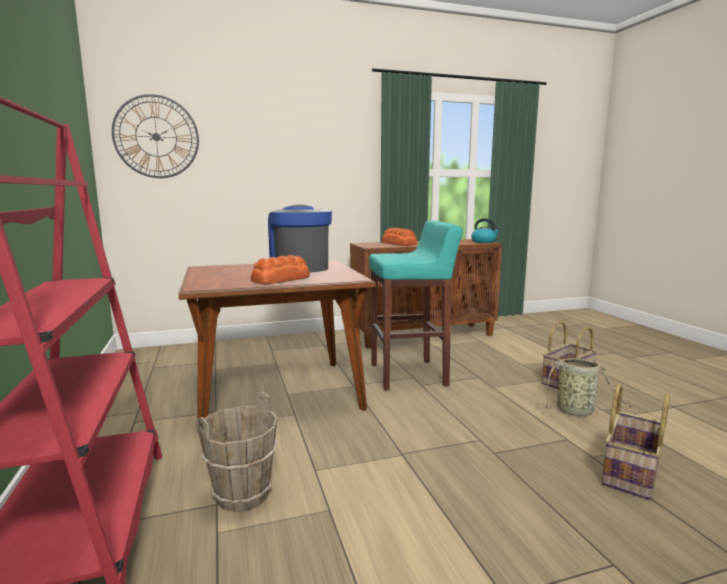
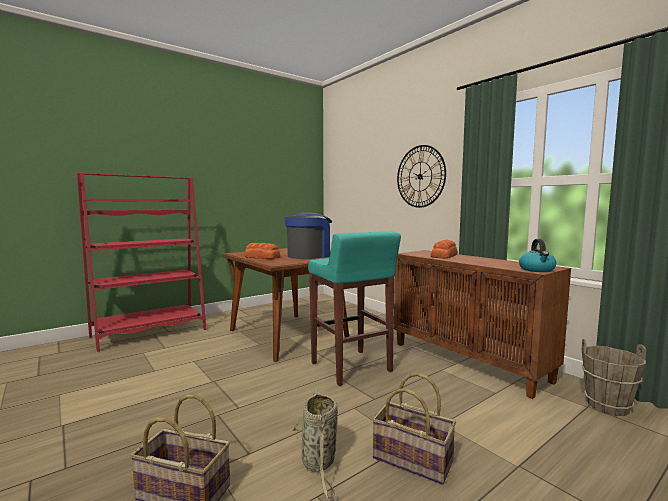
camera: 70 degrees right, 5 degrees down
wall clock [112,94,199,178] -> wall clock moved to [397,145,446,208]
brown bucket [197,391,278,512] -> brown bucket moved to [581,339,646,416]

